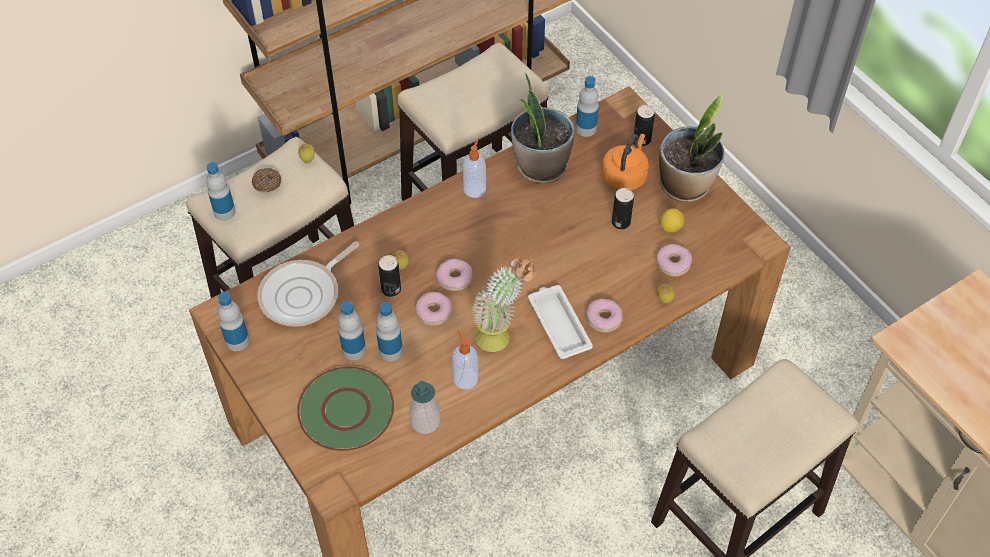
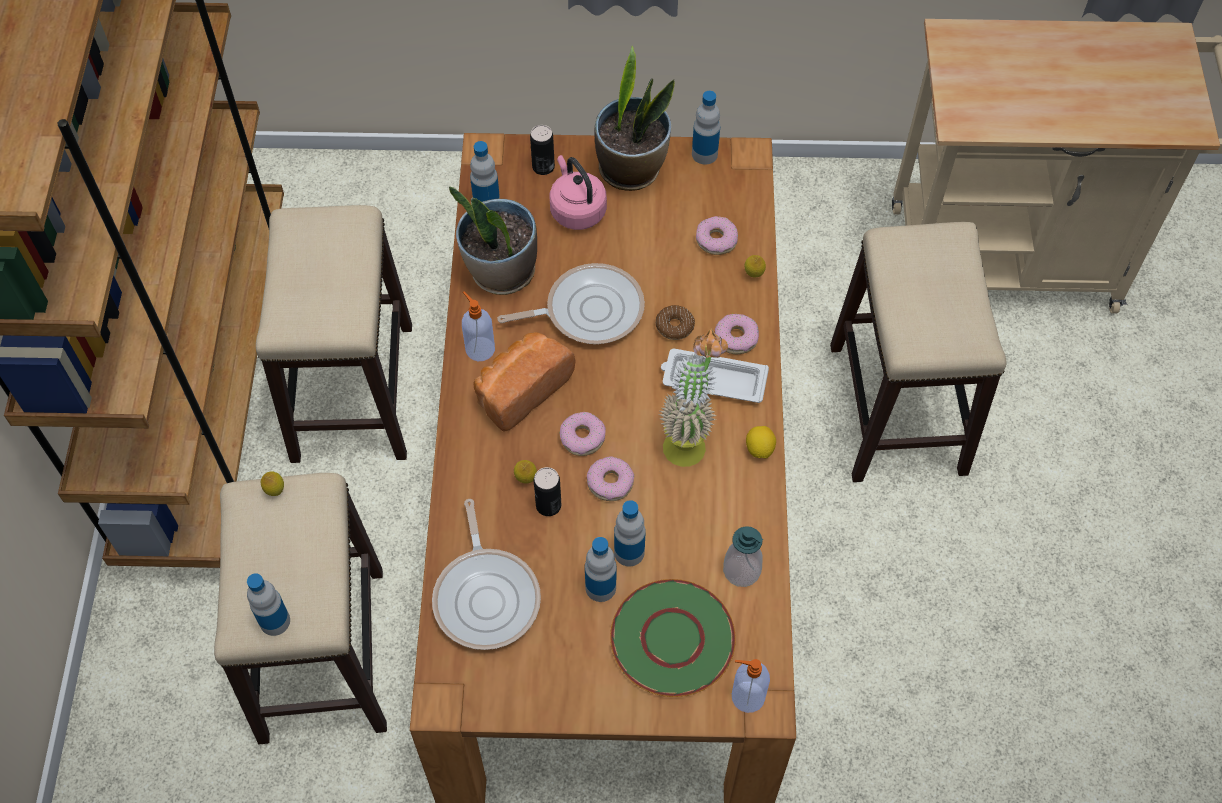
camera: 55 degrees left, 5 degrees up
bottle [218,292,250,351] -> bottle moved to [692,91,720,164]
donut [252,168,282,193] -> donut moved to [656,305,695,340]
soap dispenser [452,330,479,390] -> soap dispenser moved to [732,659,770,713]
orange kettle [602,134,649,190] -> pink kettle [549,155,607,230]
can [612,188,634,229] -> none
lemon [660,208,685,233] -> lemon moved to [746,426,776,458]
none -> bread [474,332,576,432]
none -> frying pan [497,263,645,344]

